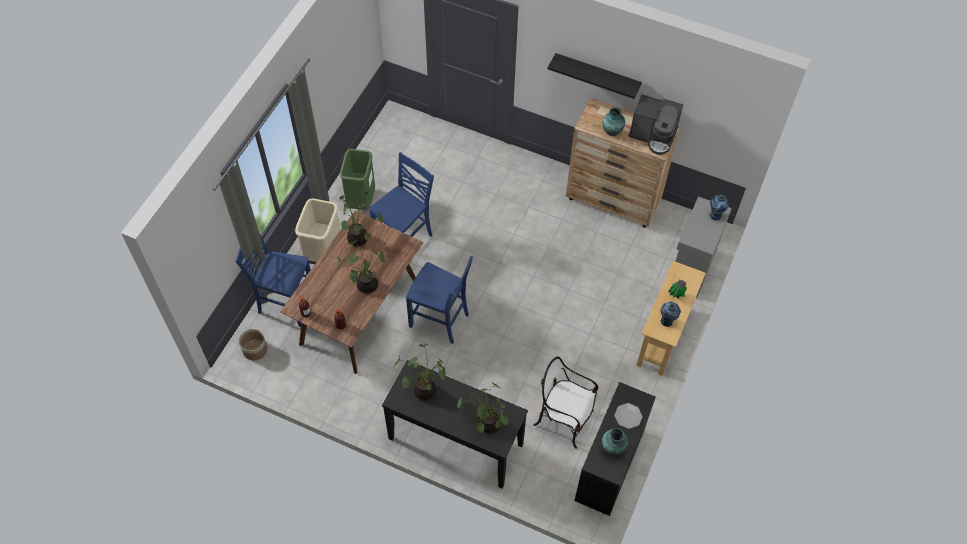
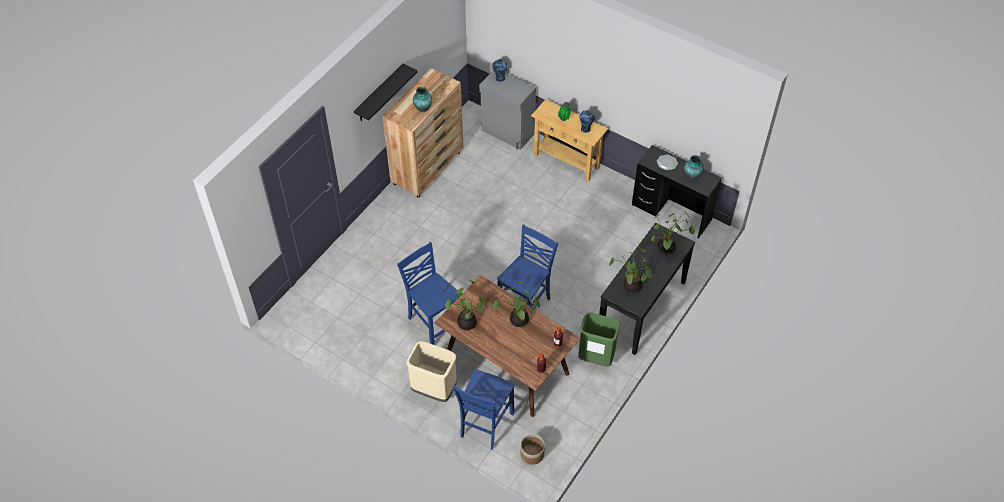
camera: 80 degrees left, 5 degrees down
green trash can [340,149,375,210] -> green trash can moved to [578,313,620,367]
chair [533,356,598,449] -> none
coffee machine [628,94,683,155] -> none

